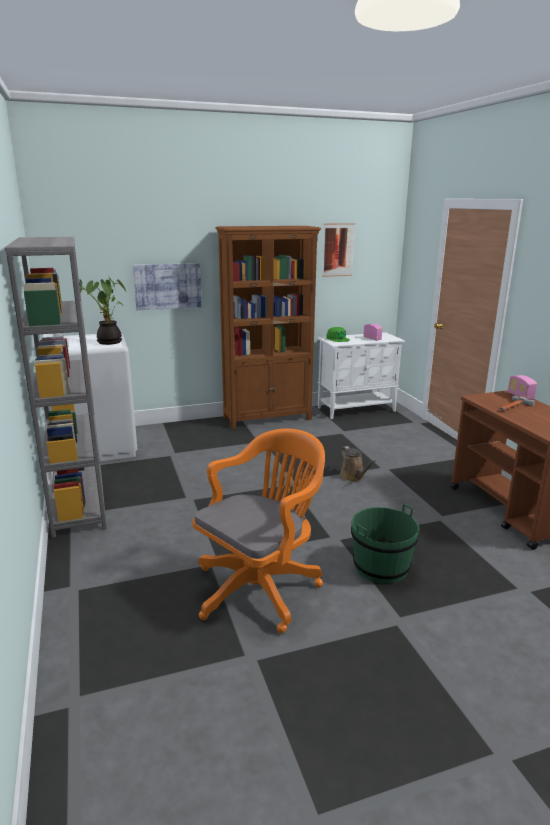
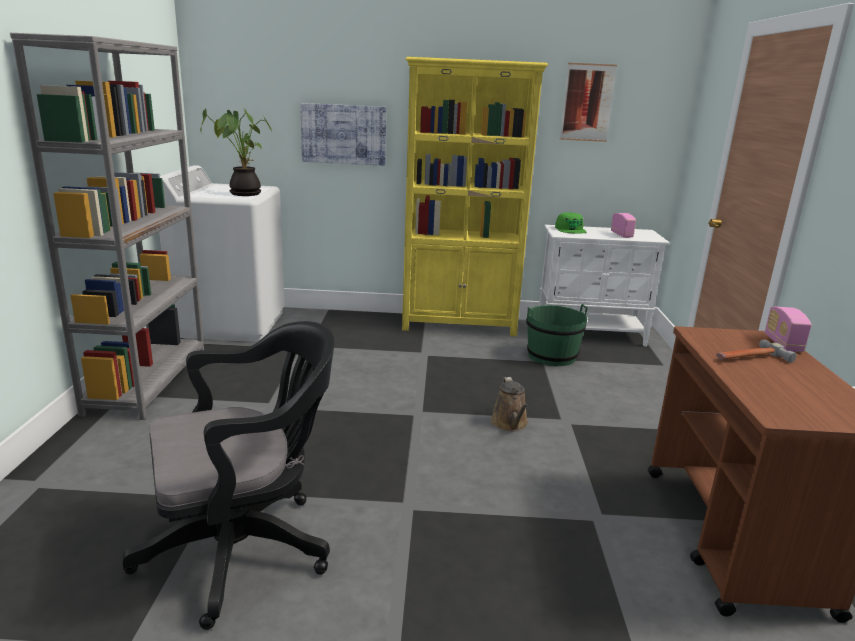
camera: 20 degrees right, 0 degrees up
orange office chair [193,429,325,633] -> black office chair [123,321,334,630]
brown bookcase [215,226,321,429] -> yellow bookcase [402,57,548,336]
green bucket [351,504,419,584] -> green bucket moved to [526,304,588,366]

